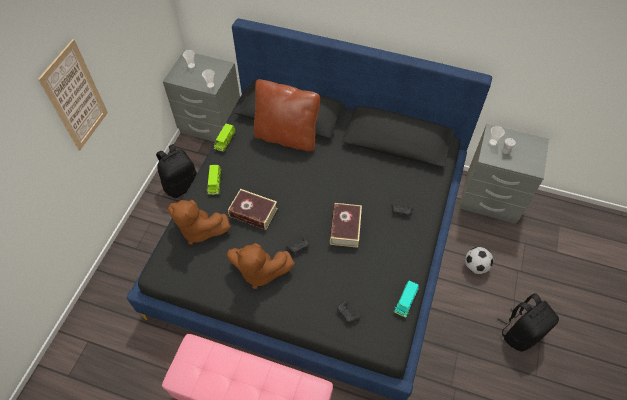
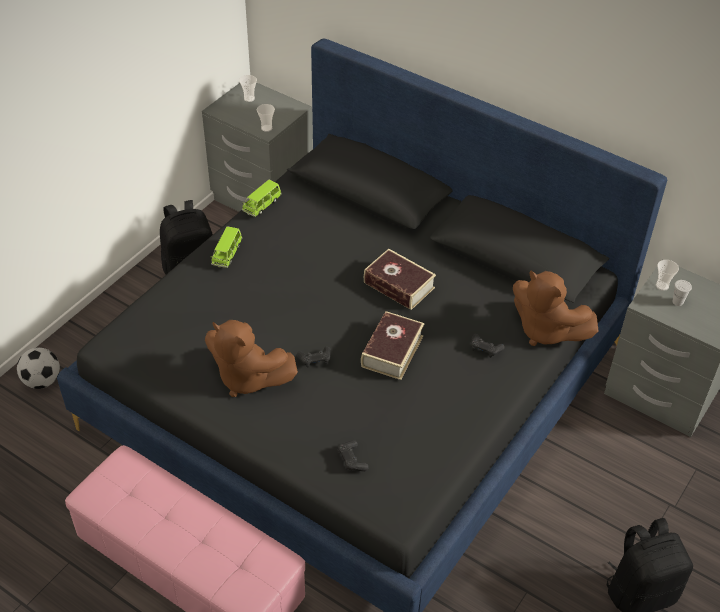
camera: 15 degrees right, 10 degrees down
picture [38,39,108,151] -> none
brown plush toy [168,200,231,245] -> brown plush toy moved to [513,271,599,346]
book [228,189,278,230] -> book moved to [364,249,436,310]
brown pillow [254,79,320,151] -> none
turquoise toy car [394,281,419,317] -> none
football [465,247,493,274] -> football moved to [17,347,60,389]

